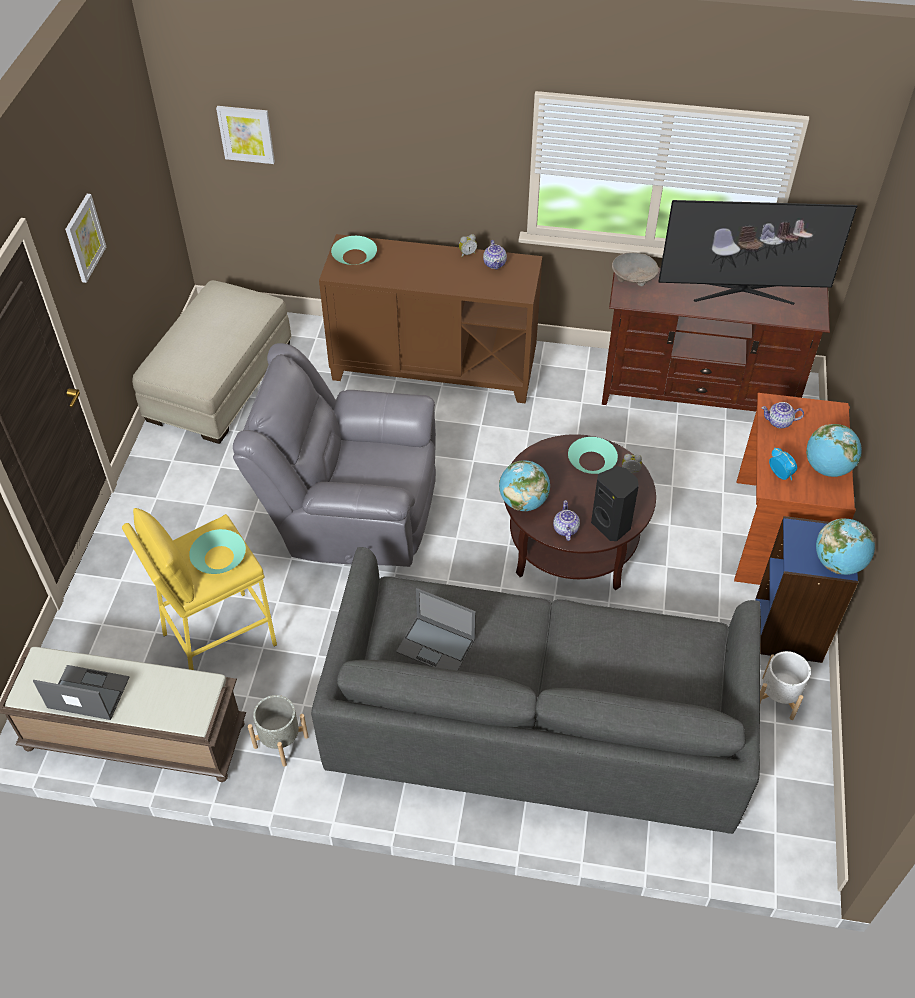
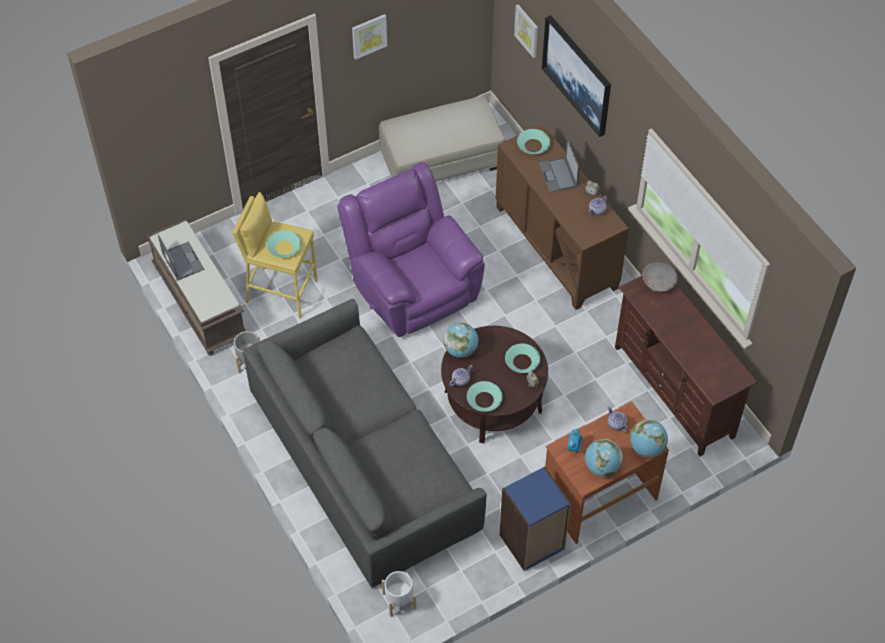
camera: 50 degrees right, 5 degrees up
grey armchair [233,343,436,567] -> purple armchair [337,162,485,337]
laptop [396,588,476,671] -> laptop moved to [539,138,580,193]
black speaker [591,466,639,541] -> turquoise bowl [467,381,503,412]
television [658,200,857,305] -> none
white planter [760,651,811,720] -> white planter moved to [382,571,416,617]
globe [816,518,875,575] -> globe moved to [630,420,668,457]
none -> picture [542,15,611,137]

